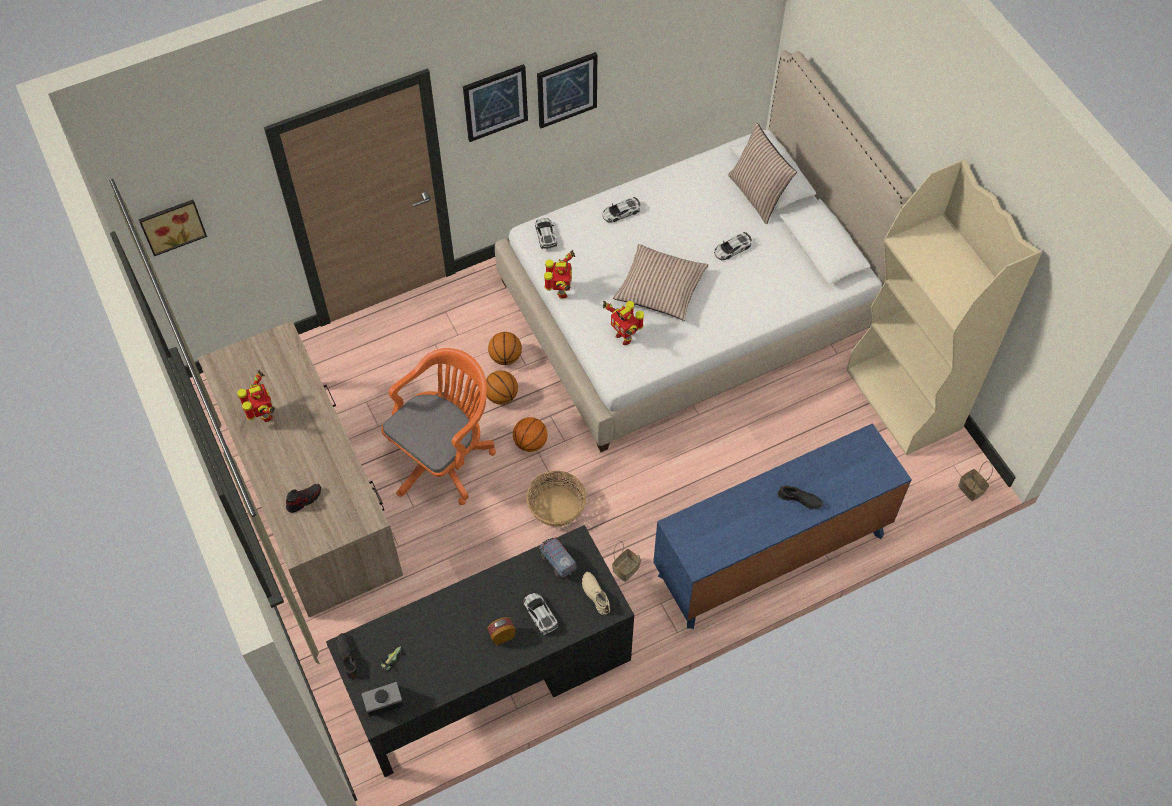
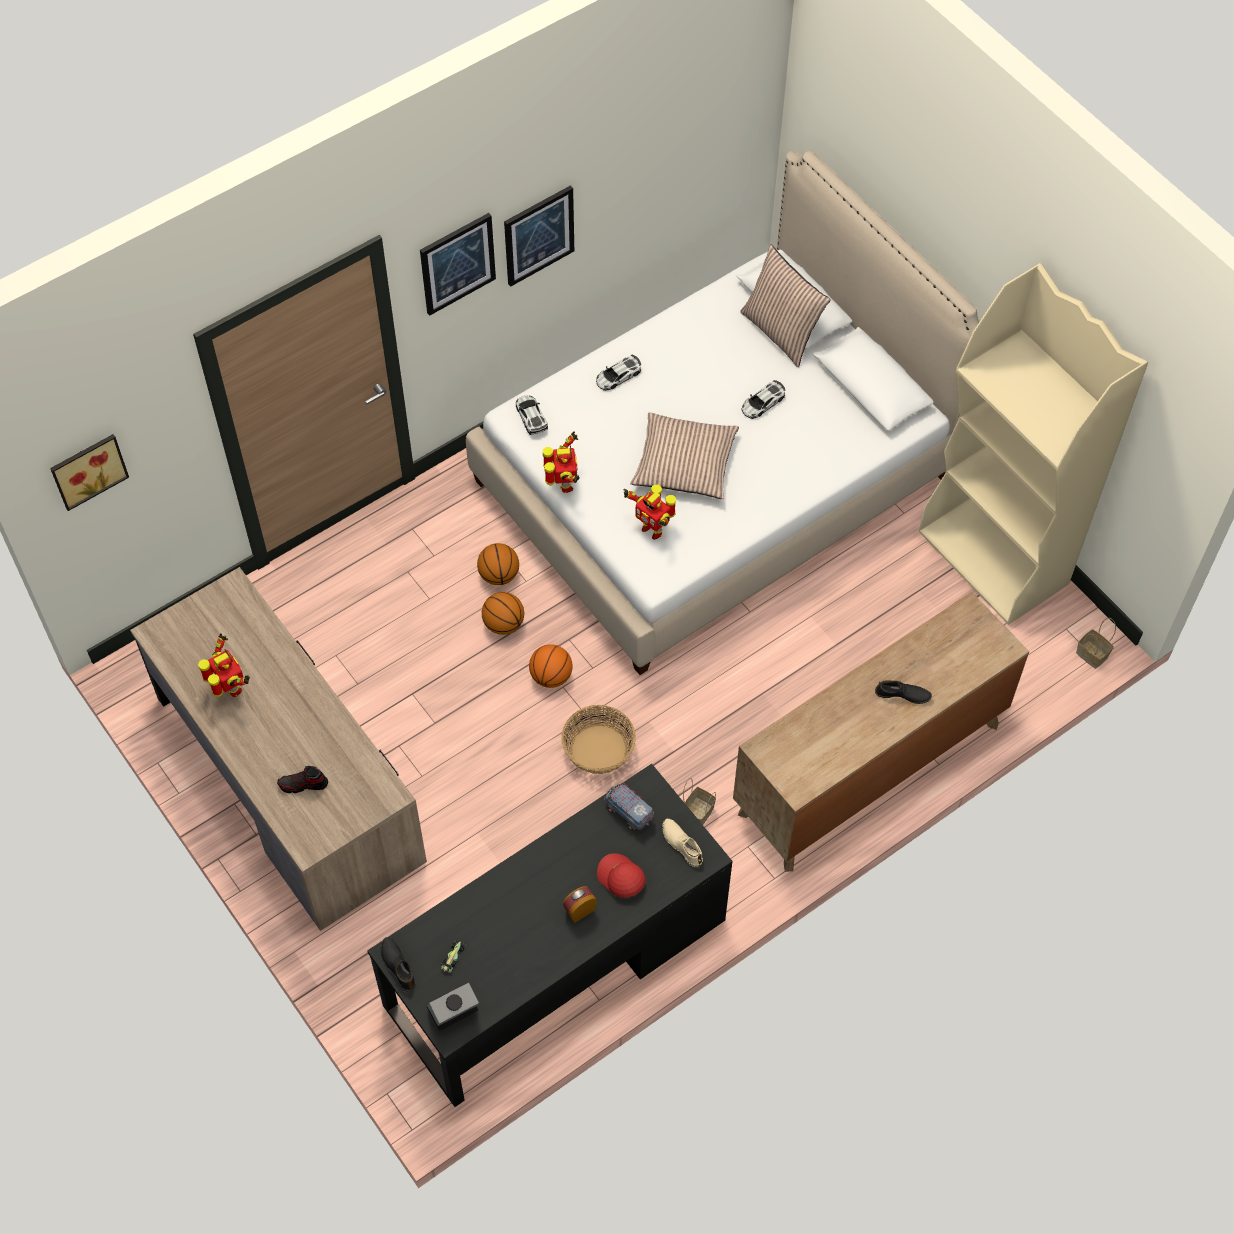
camera: 10 degrees left, 0 degrees up
shoe [286,484,321,513] -> shoe turned 135 degrees counterclockwise [277,766,328,793]
orange office chair [381,348,496,505] -> none
toy car [524,593,558,635] -> red cap [597,853,646,898]
blue dresser [653,423,912,629] -> brown dresser [733,591,1029,872]

